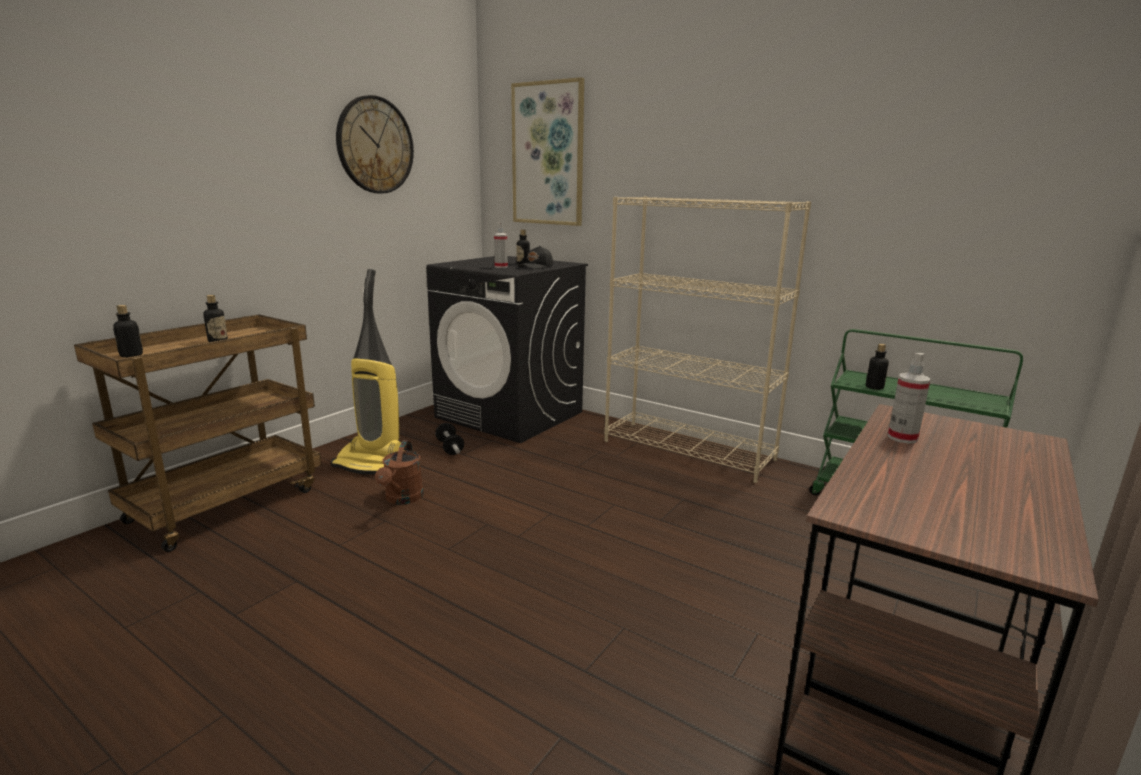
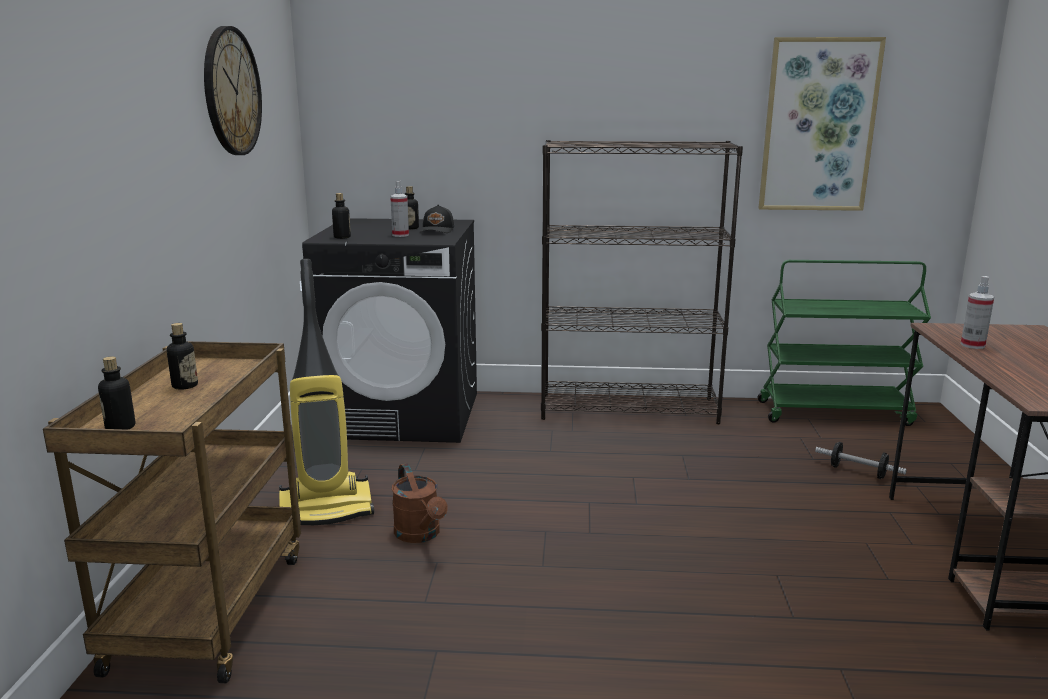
camera: 30 degrees left, 0 degrees up
dumbbell [435,423,464,455] -> dumbbell moved to [815,442,907,479]
picture [511,77,584,226] -> picture moved to [758,37,886,211]
beige bookcase [604,196,811,483] -> black bookcase [541,140,743,424]
bottle [866,344,889,390] -> bottle moved to [332,193,351,239]

